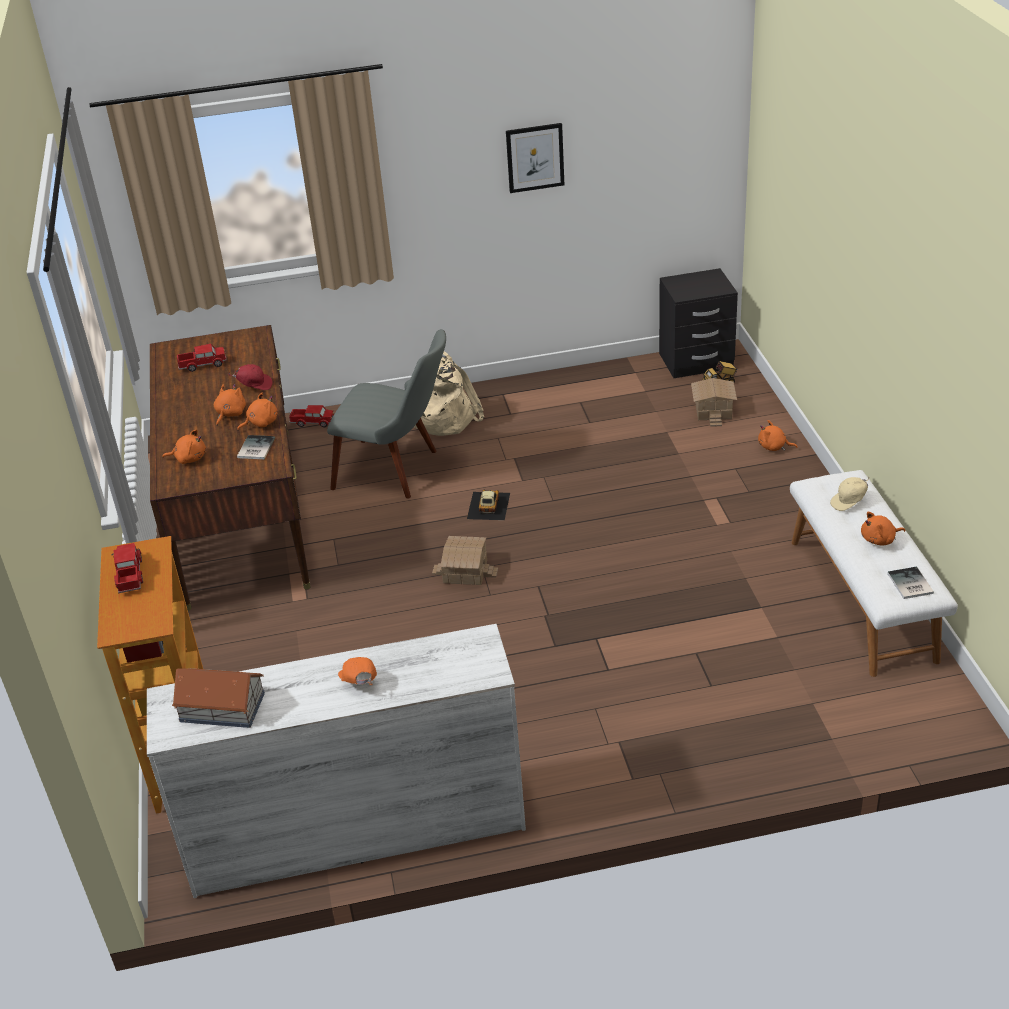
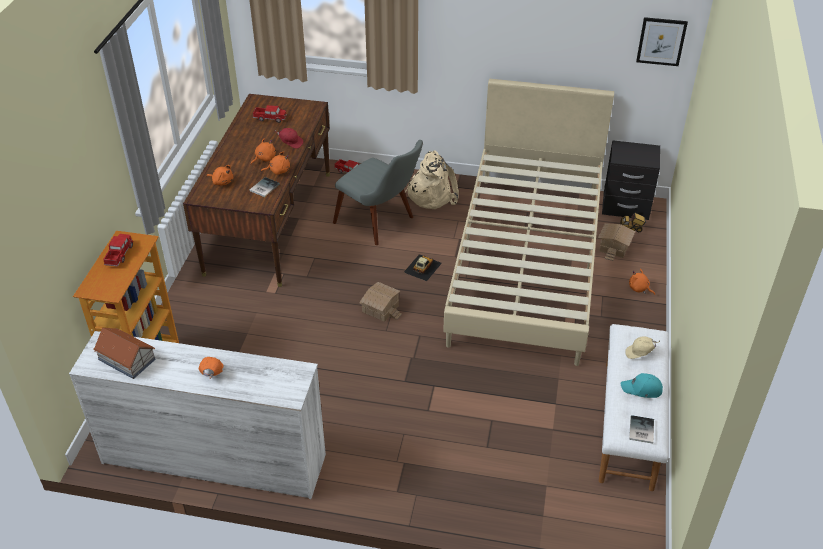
camera: 20 degrees right, 5 degrees up
picture [506,123,565,193] -> picture moved to [636,17,688,66]
orange plush toy [861,512,906,546] -> turquoise cap [621,373,663,398]
none -> beige bed [443,79,614,366]

